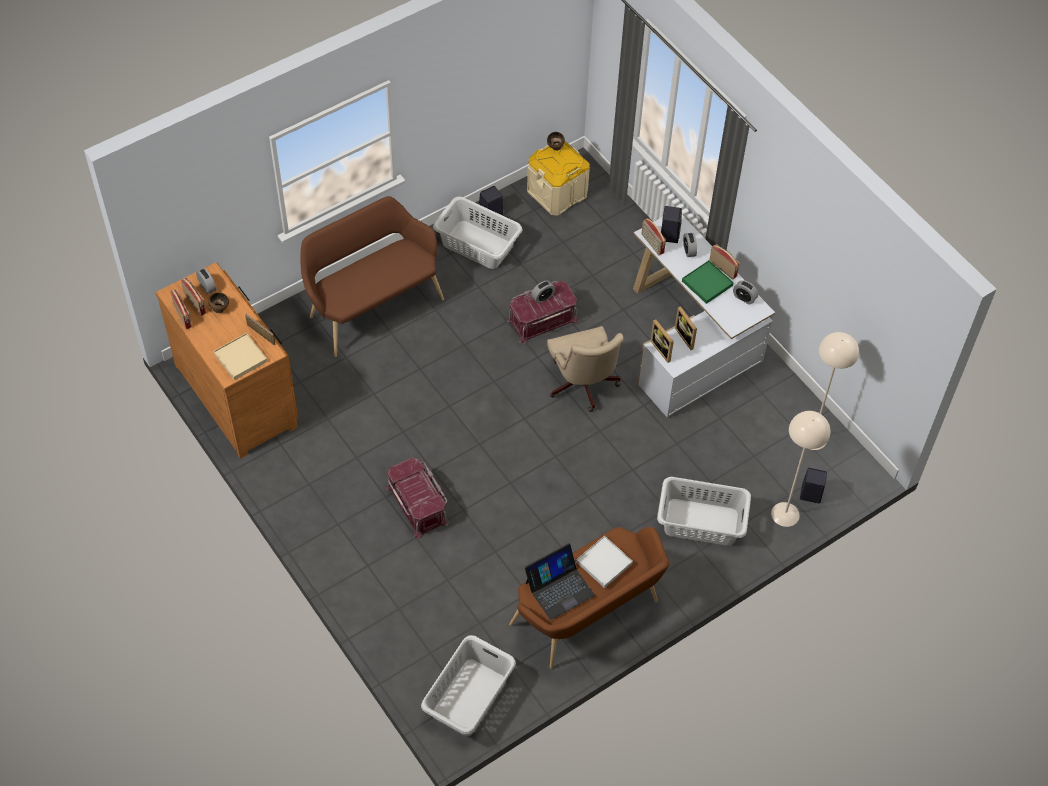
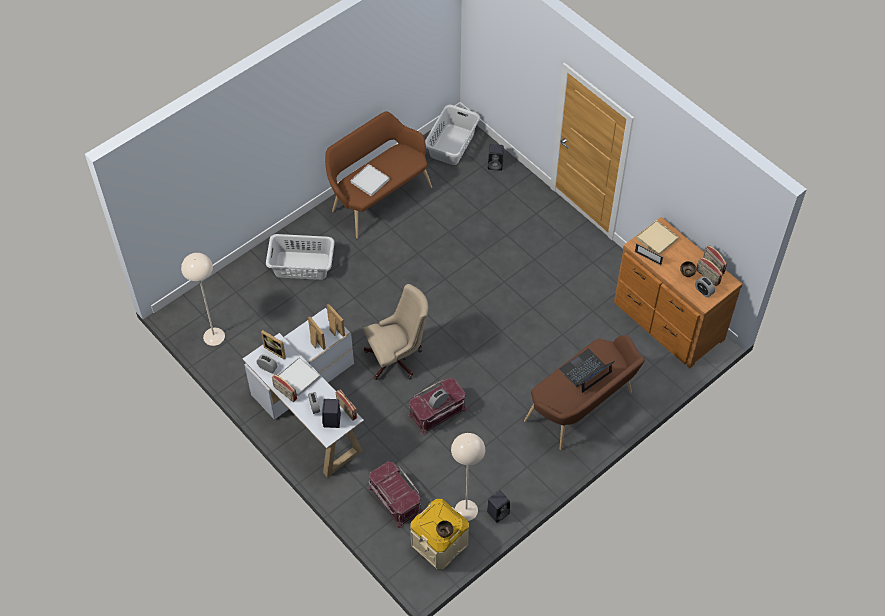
camera: 175 degrees right, 0 degrees up
red storage box [386,458,449,539] -> red storage box moved to [368,462,423,528]
grey laundry basket [433,197,522,269] -> none
laptop [525,543,595,620] -> laptop moved to [559,349,616,393]
beige office chair [547,326,624,412] -> beige office chair turned 90 degrees clockwise [363,284,428,380]
green tray [682,260,734,304] -> white tray [278,357,321,396]
beige floor lamp [771,411,830,527] -> beige floor lamp moved to [451,433,485,521]
black speaker [800,468,827,503] -> black speaker moved to [488,144,504,171]
none -> picture frame [261,330,286,359]

